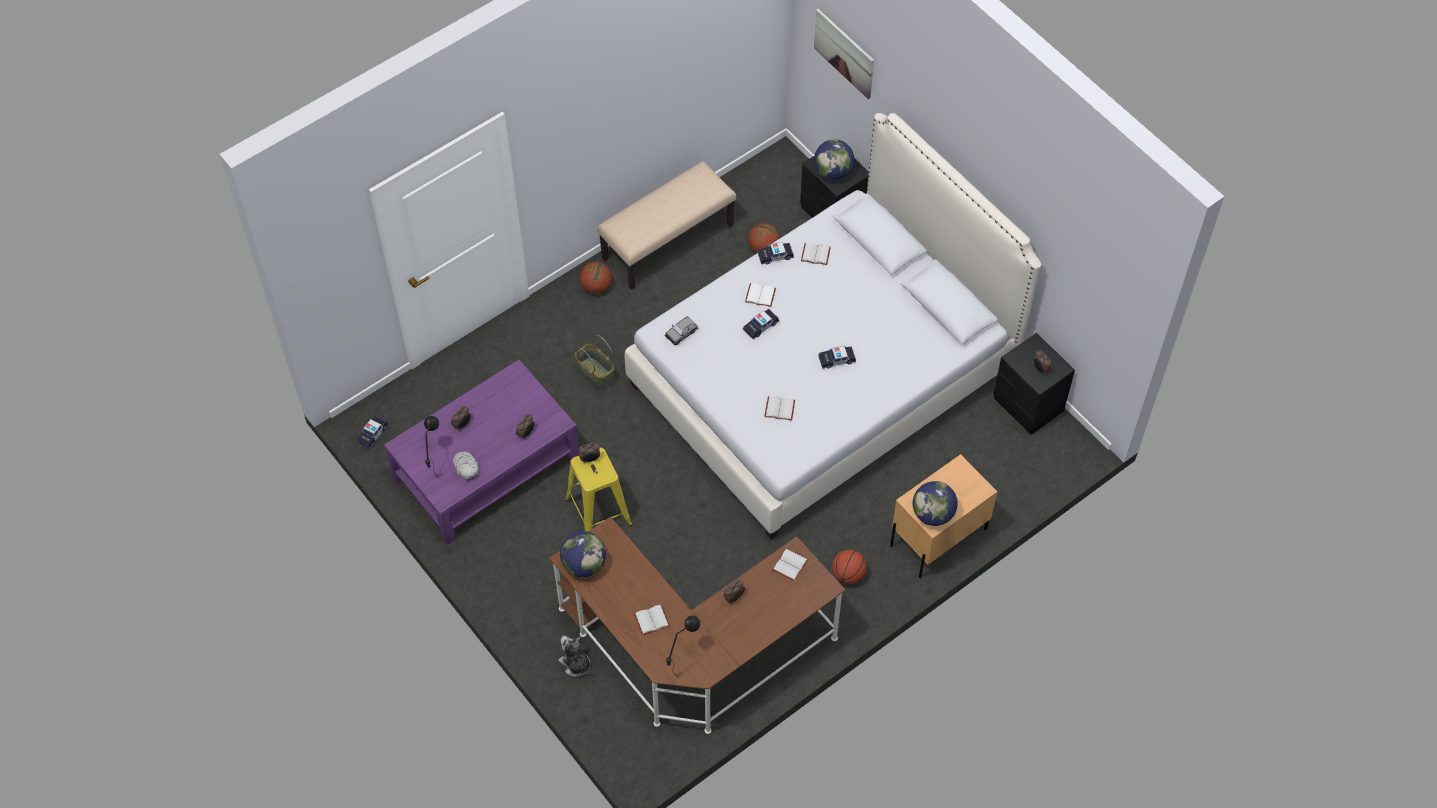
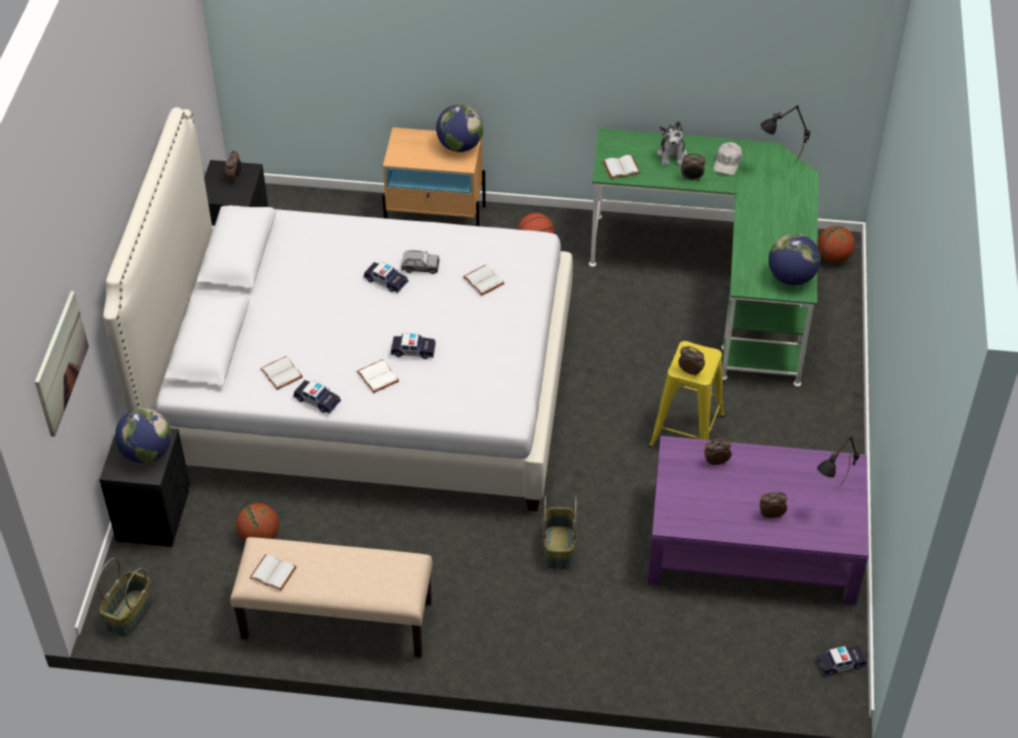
camera: 135 degrees left, 10 degrees down
white cap [453,451,479,481] -> white cap moved to [713,142,742,175]
brown desk [549,517,845,734] -> green desk [589,129,818,387]
plush toy [559,636,591,677] -> plush toy moved to [657,121,687,166]
basketball [580,262,612,294] -> basketball moved to [818,226,855,263]
white book [634,604,670,636] -> white book moved to [250,554,297,591]
grey toy car [665,316,698,345] -> grey toy car moved to [401,250,439,274]
none -> basket [98,558,153,637]

